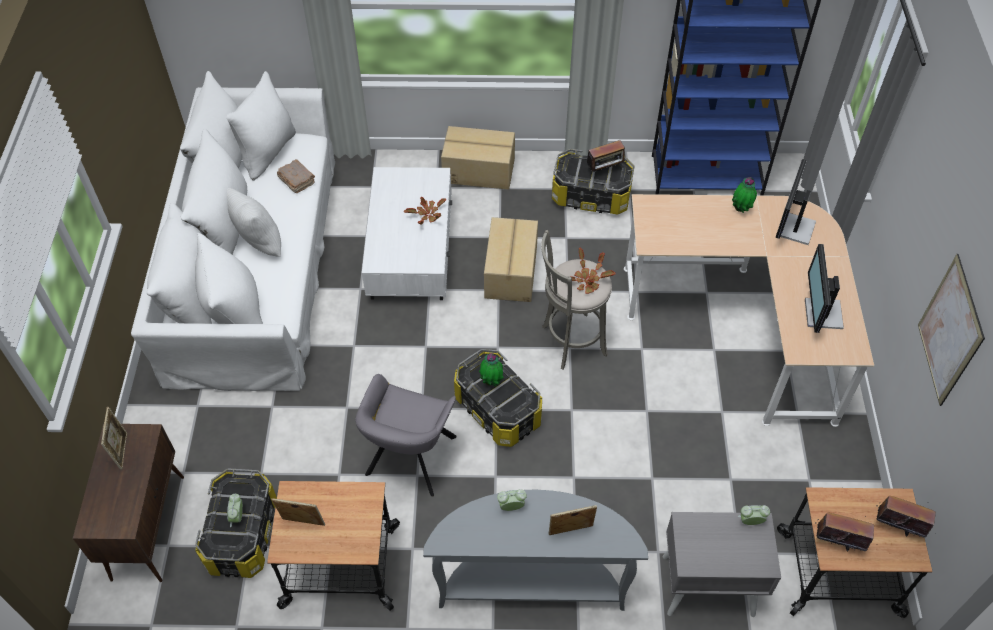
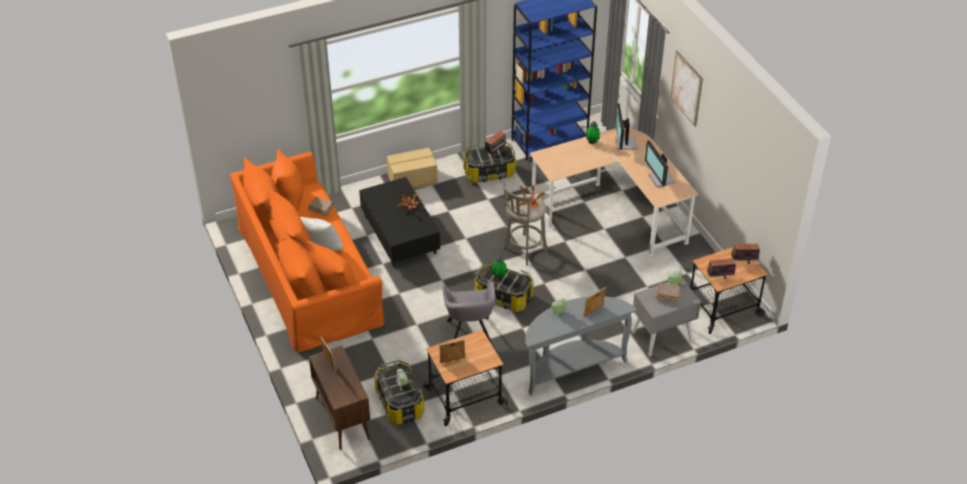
camera: 25 degrees left, 10 degrees down
white sofa [131,71,335,391] -> orange sofa [230,149,385,352]
white coffee table [362,167,452,300] -> black coffee table [359,177,440,267]
cardboard box [484,217,538,302] -> none
picture [918,254,985,406] -> picture moved to [670,51,703,127]
none -> brown book [656,283,680,302]

